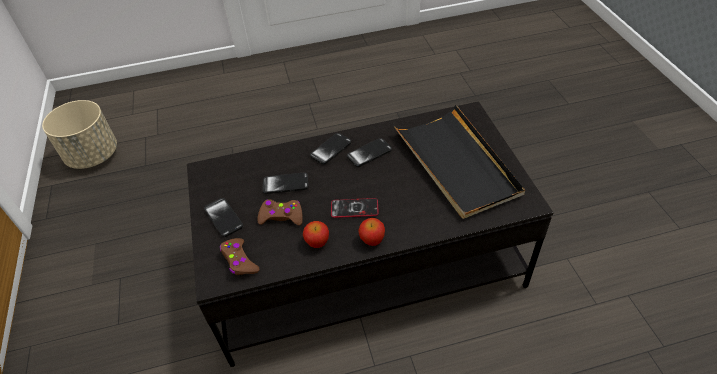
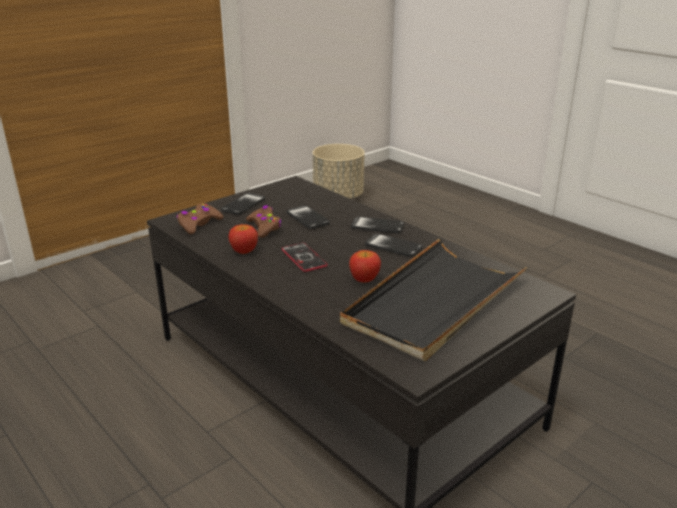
camera: 60 degrees right, 20 degrees down
apple [358,218,385,246] -> apple moved to [349,250,381,283]

